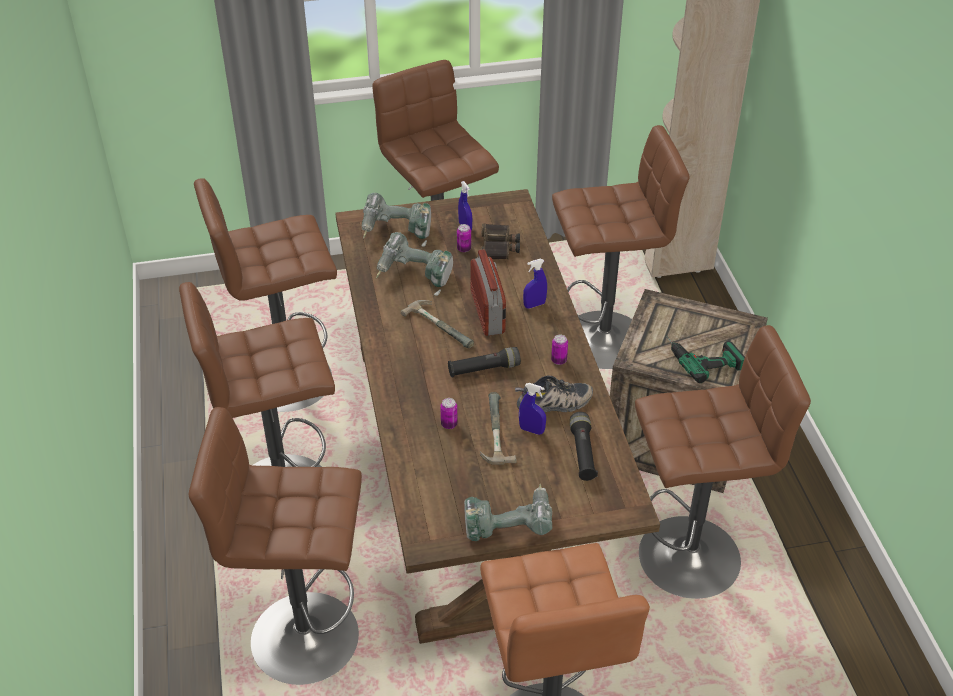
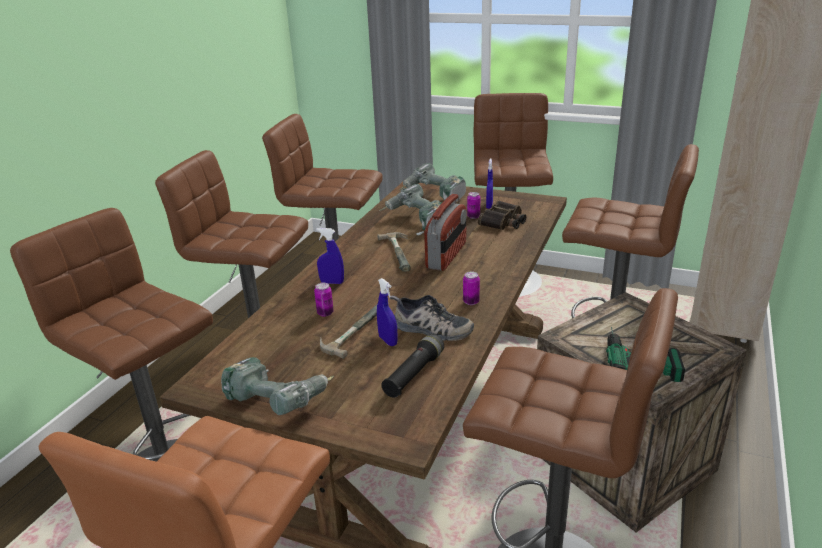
camera: 35 degrees right, 15 degrees down
black flashlight [448,347,521,378] -> none
blue spray bottle [523,259,547,309] -> blue spray bottle moved to [316,228,344,284]

